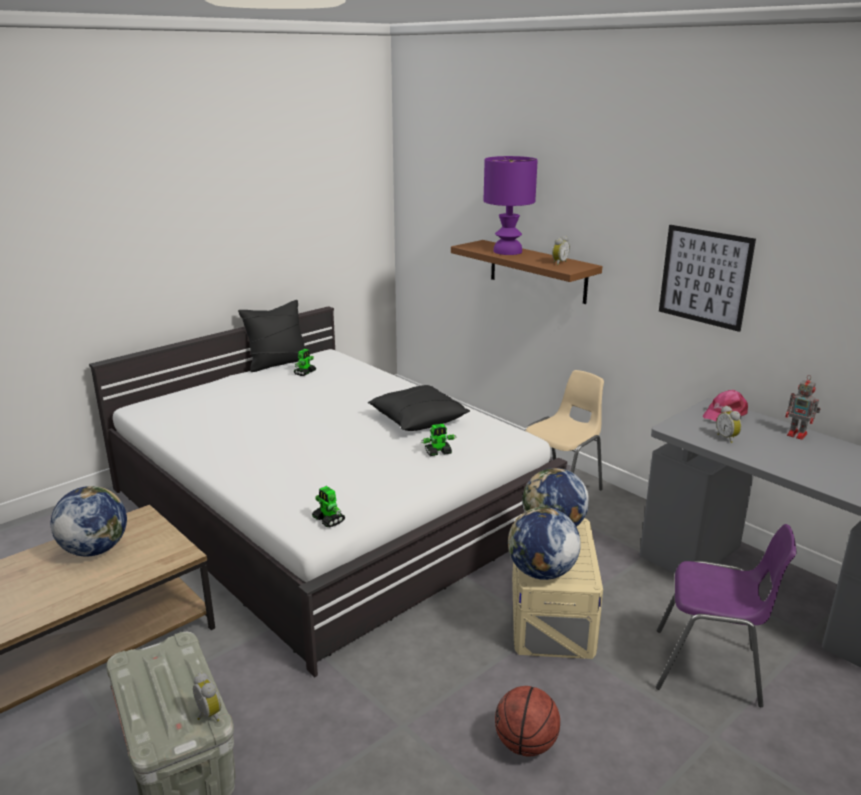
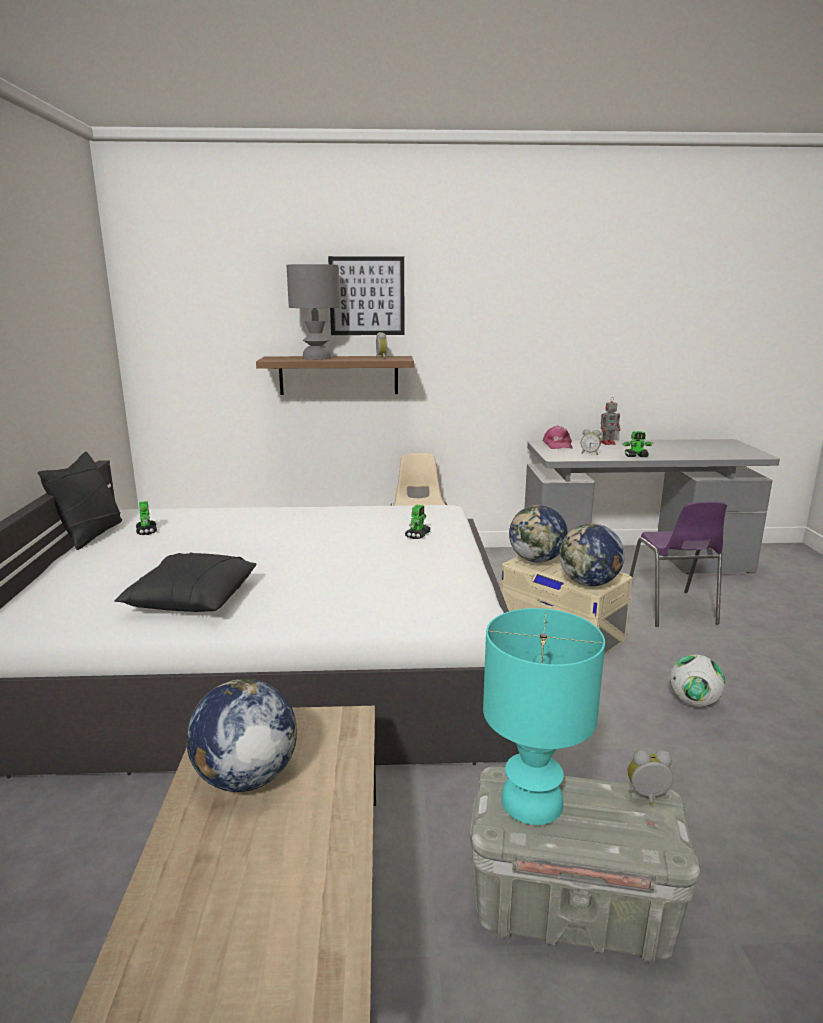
camera: 50 degrees left, 5 degrees down
toy robot [312,486,345,528] -> toy robot moved to [622,431,654,457]
black pillow [368,385,470,431] -> black pillow moved to [114,552,257,612]
purple table lamp [484,156,538,255] -> grey table lamp [286,264,340,360]
basketball [495,686,560,757] -> football [670,655,725,707]
purple chair [656,524,797,707] -> purple chair turned 120 degrees clockwise [630,502,727,627]
picture [659,225,756,332] -> picture moved to [328,256,404,335]
none -> turquoise table lamp [483,608,605,825]

